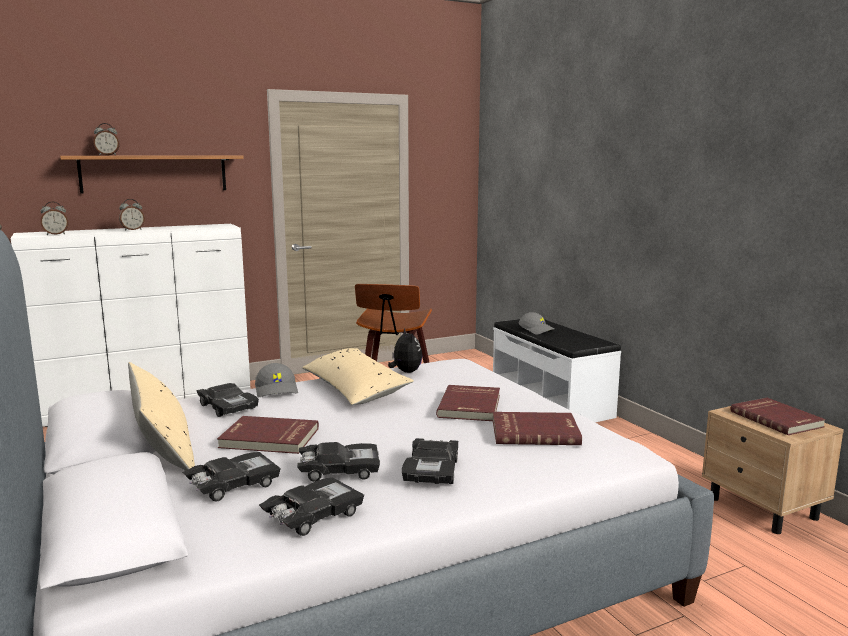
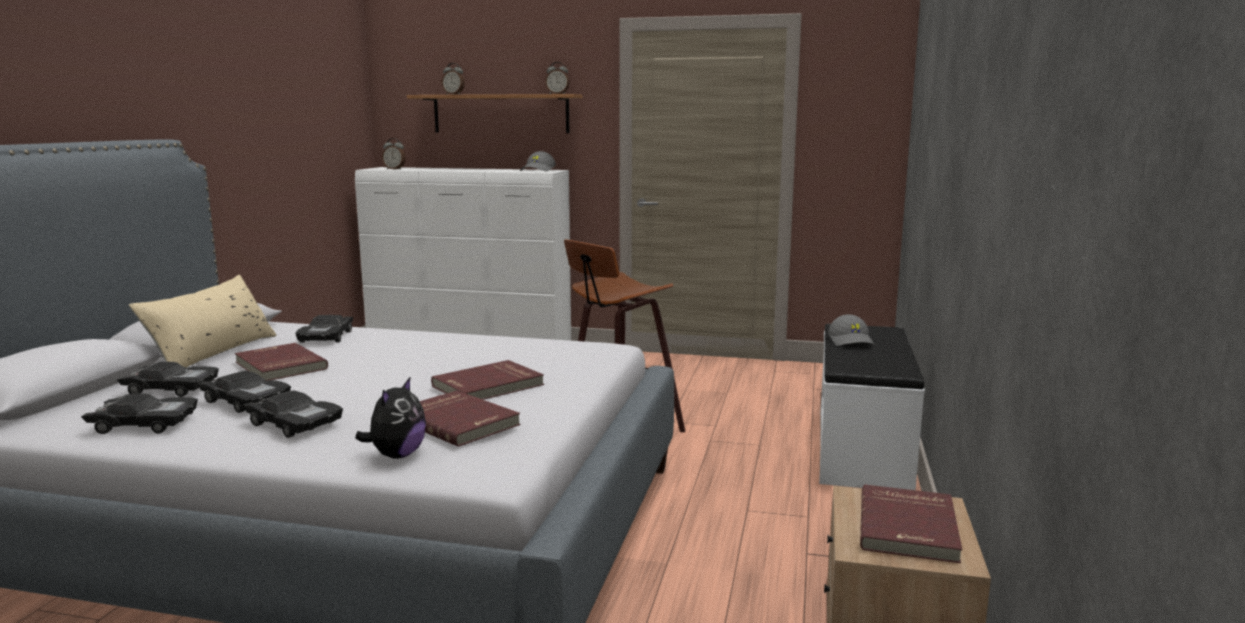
camera: 40 degrees right, 0 degrees up
alarm clock [119,199,145,231] -> alarm clock moved to [545,62,570,94]
grey cap [255,363,298,397] -> grey cap moved to [520,151,556,172]
beige pillow [302,348,414,405] -> none
plush toy [388,328,422,373] -> plush toy moved to [355,376,426,459]
black toy car [402,438,458,484] -> black toy car turned 105 degrees counterclockwise [243,391,343,438]

